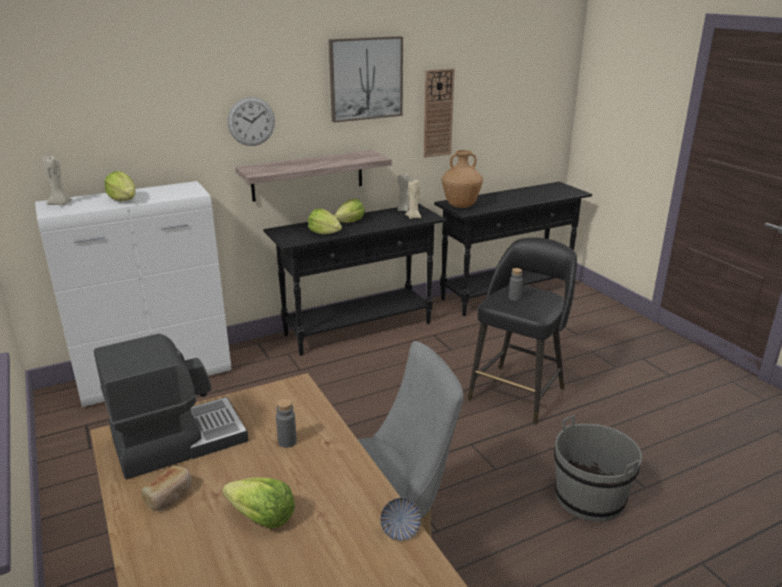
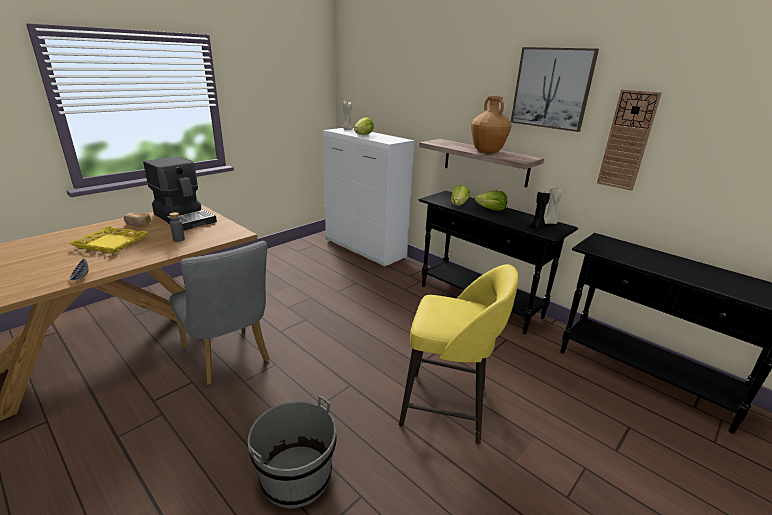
camera: 70 degrees right, 0 degrees up
lettuce [222,478,295,529] -> yellow tray [69,226,149,253]
wall clock [228,97,275,146] -> none
beige candle [405,180,422,219] -> black candle [530,190,550,230]
brown vase [442,150,483,208] -> brown vase moved to [471,96,511,154]
black stool [467,237,577,424] -> yellow stool [399,264,519,444]
grey bottle [509,268,523,301] -> none

